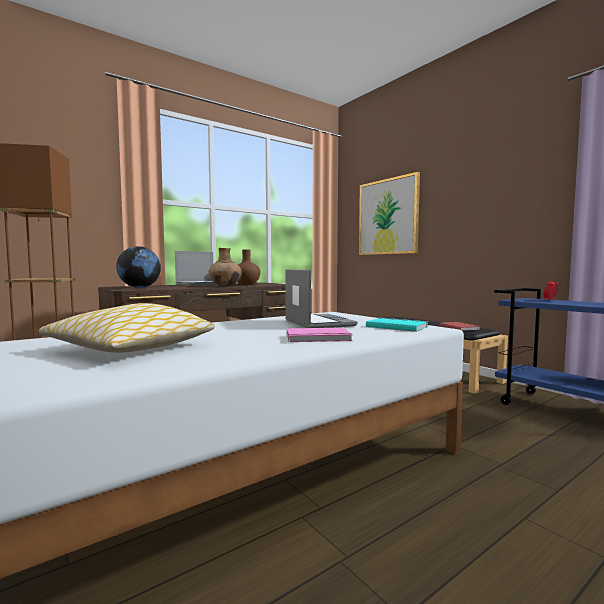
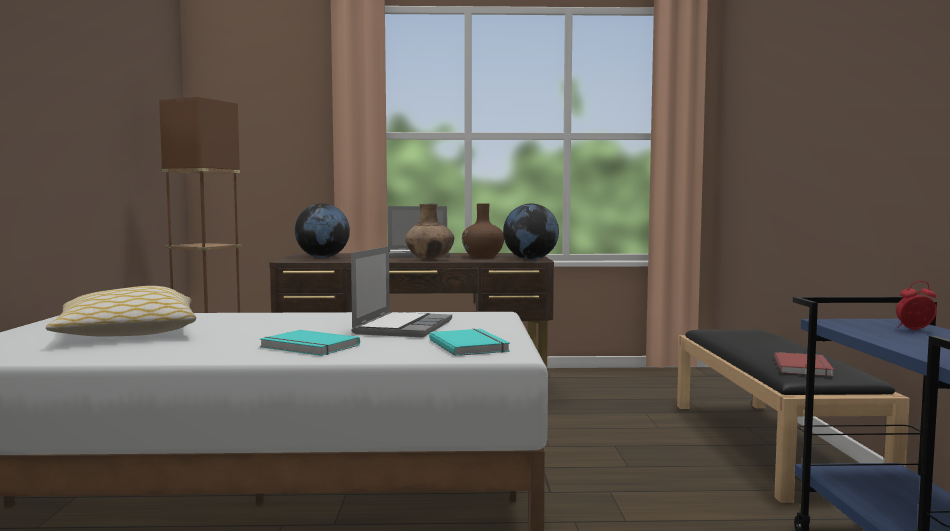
camera: 35 degrees right, 0 degrees up
pink book [287,328,353,342] -> turquoise book [260,330,360,356]
picture [359,172,420,255] -> none
none -> globe [503,204,559,260]

